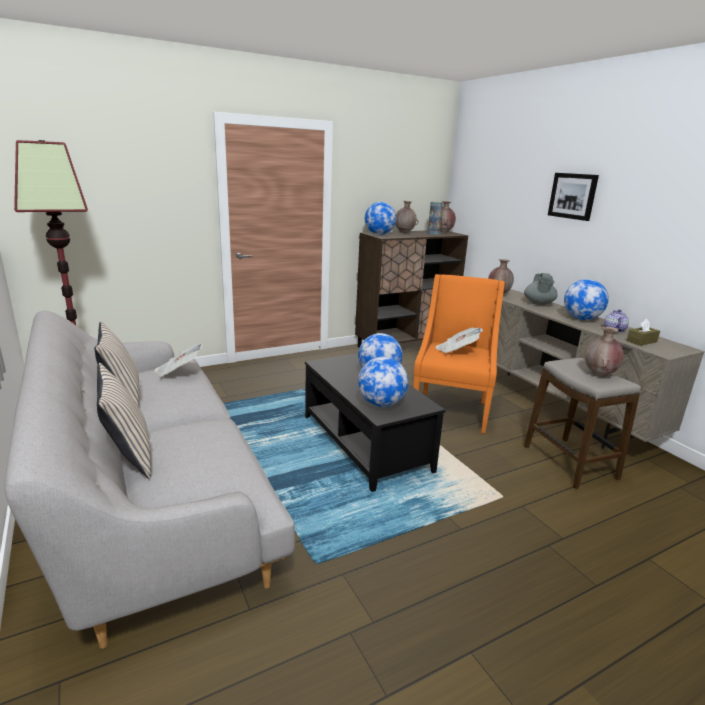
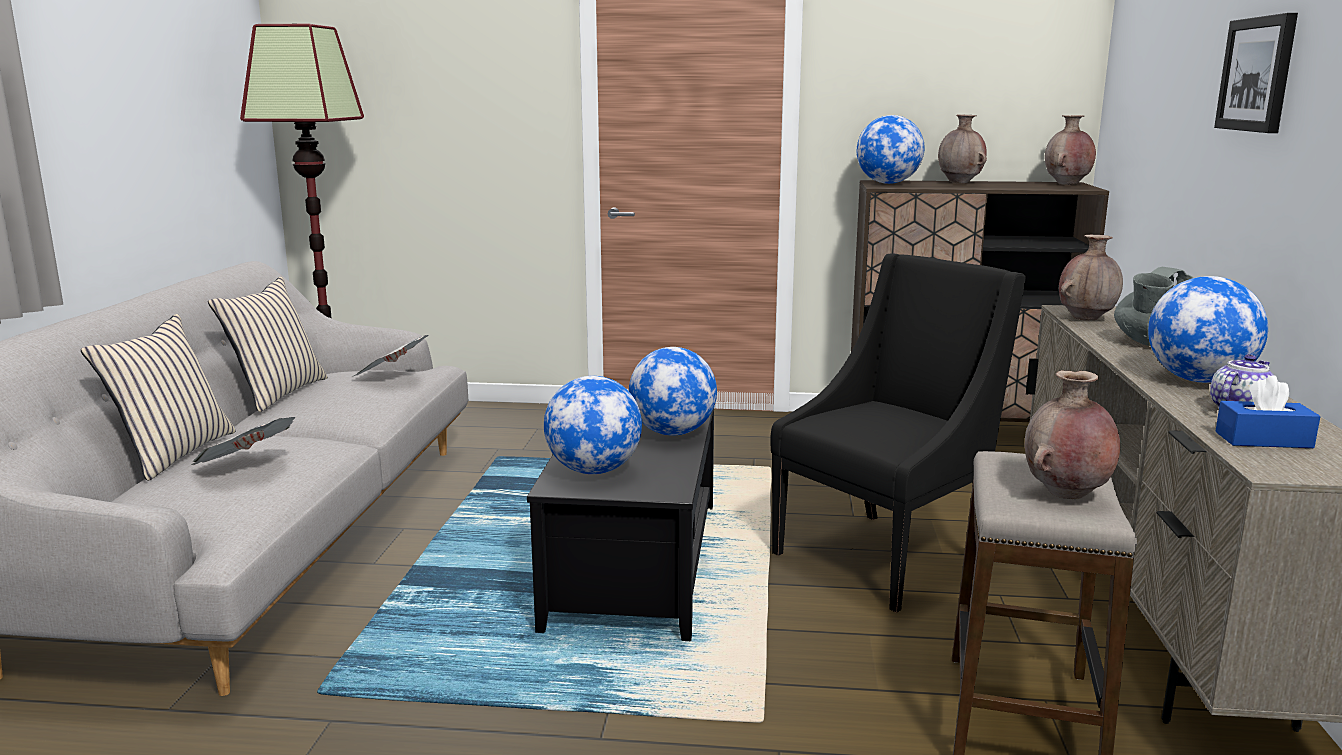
camera: 35 degrees right, 5 degrees down
orange armchair [413,274,505,434] -> black armchair [770,254,1025,613]
vase [428,202,443,235] -> none
newspaper [435,327,483,353] -> newspaper moved to [191,417,295,465]
brown tissue box [627,319,660,346] -> blue tissue box [1215,375,1321,448]

